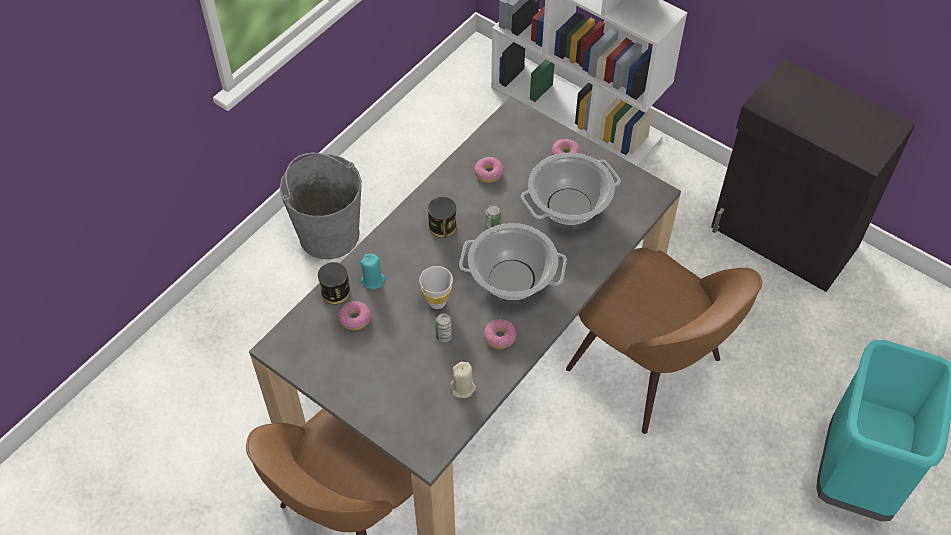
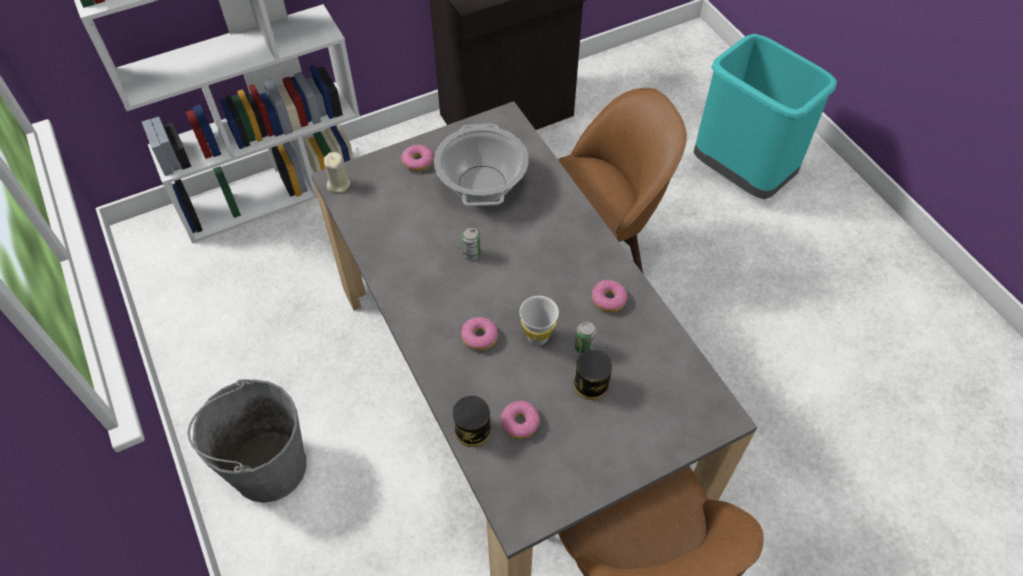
camera: 65 degrees left, 0 degrees up
turquoise candle [360,254,386,289] -> none
can [428,197,457,238] -> can moved to [574,350,612,400]
beige candle [450,362,476,398] -> beige candle moved to [324,152,350,193]
cooking pot [459,223,567,300] -> none
donut [474,157,504,183] -> donut moved to [461,317,498,351]

